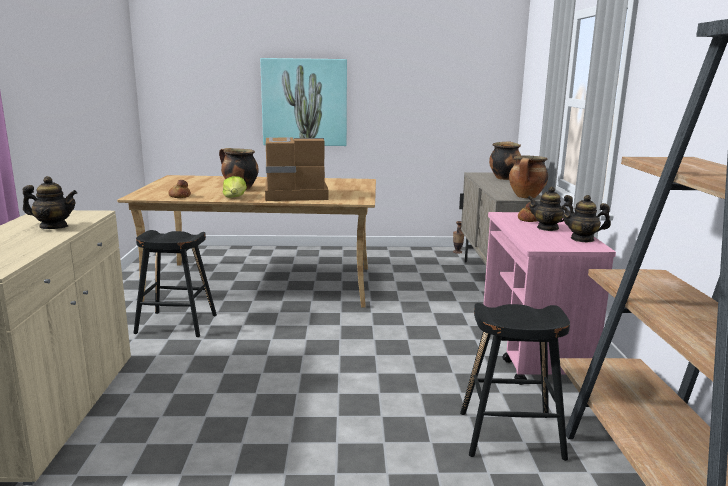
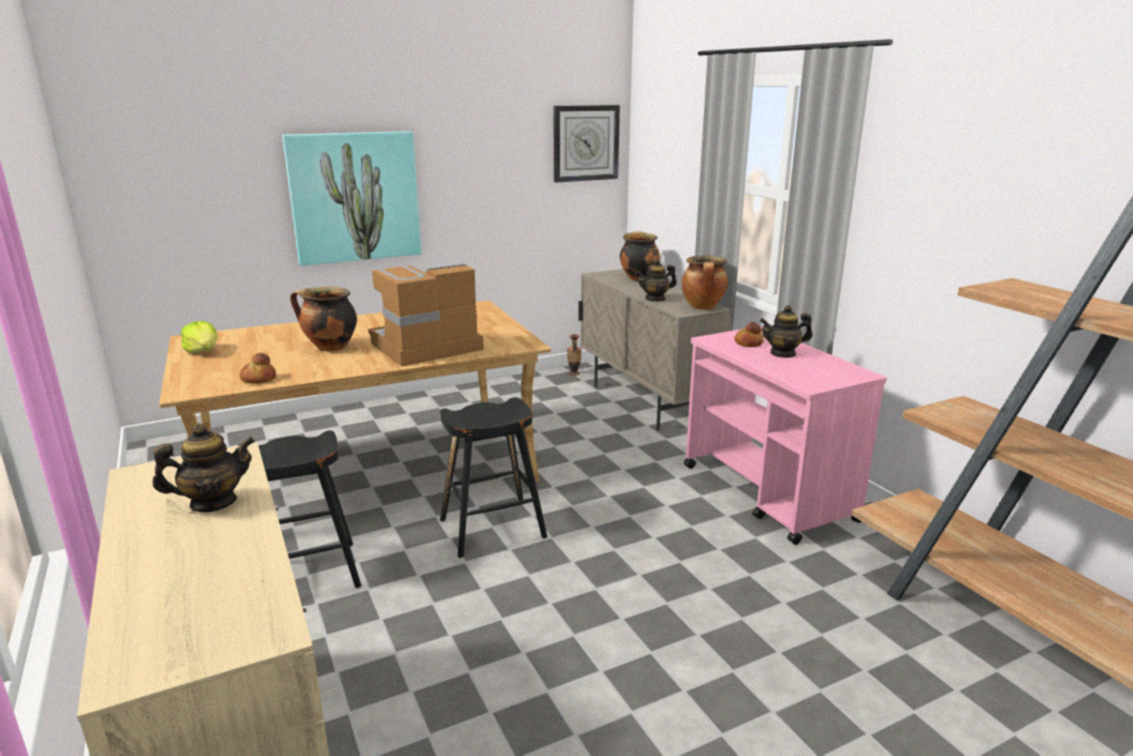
camera: 25 degrees left, 5 degrees up
lettuce [223,176,247,198] -> lettuce moved to [181,321,218,353]
black stool [460,303,570,461] -> black stool moved to [440,397,548,558]
teapot [561,195,611,242] -> teapot moved to [636,259,677,302]
none -> wall clock [553,105,620,183]

